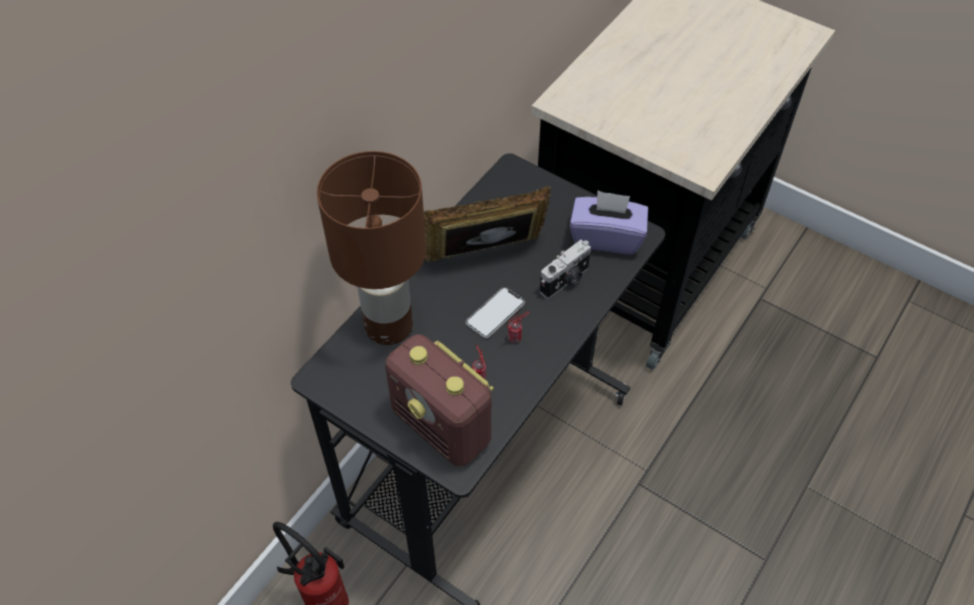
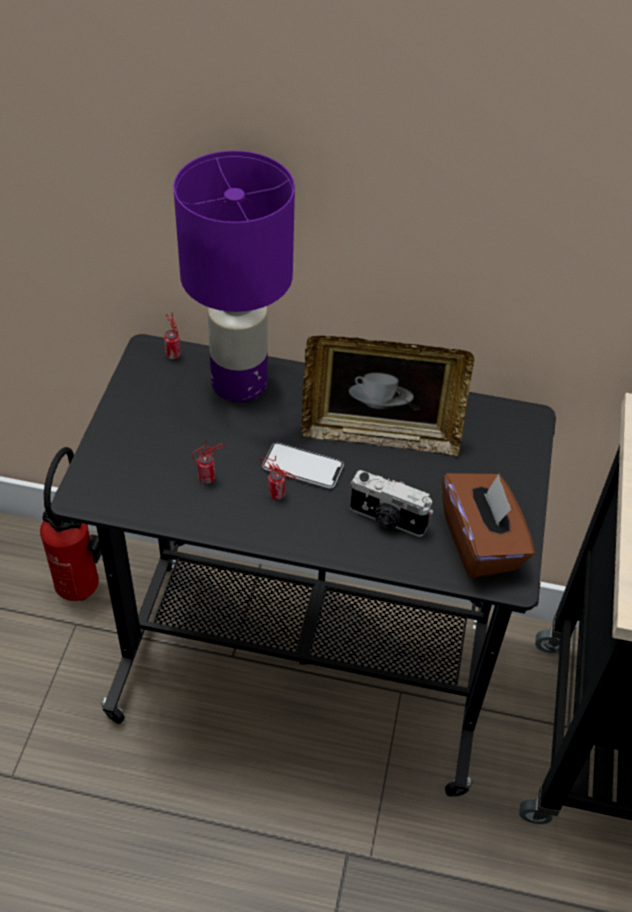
camera: 65 degrees right, 5 degrees down
brown table lamp [317,151,426,345] -> purple table lamp [173,151,295,402]
radio [385,335,494,467] -> none
picture frame [424,186,551,261] -> picture frame turned 135 degrees clockwise [301,336,474,456]
purple tissue box [570,190,648,255] -> brown tissue box [442,473,535,578]
none -> can [164,314,181,359]

